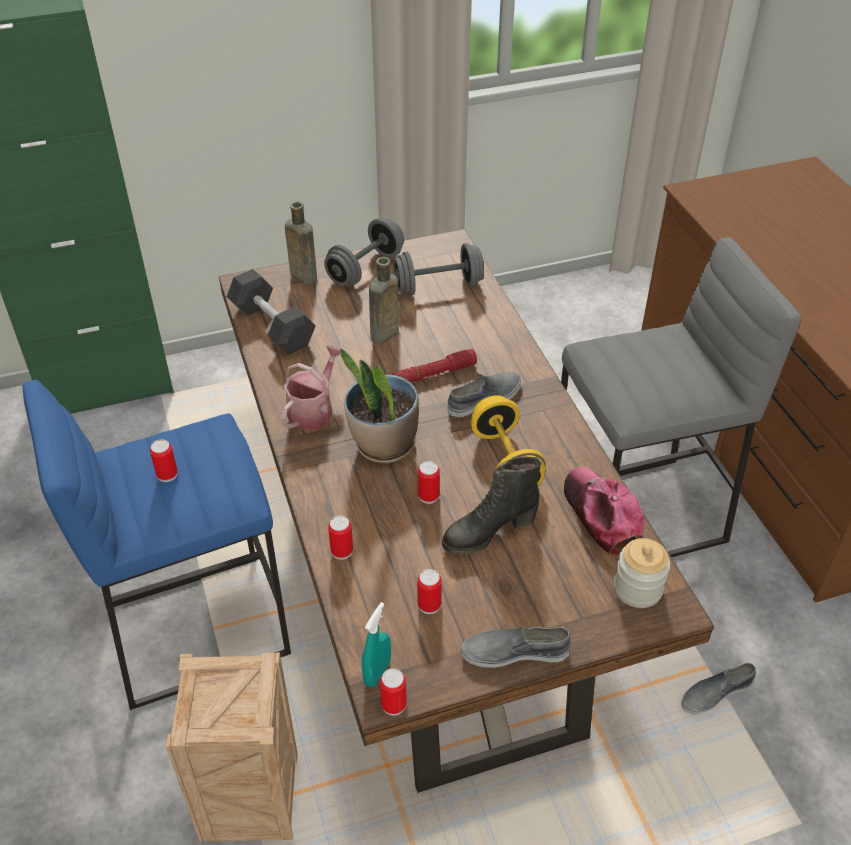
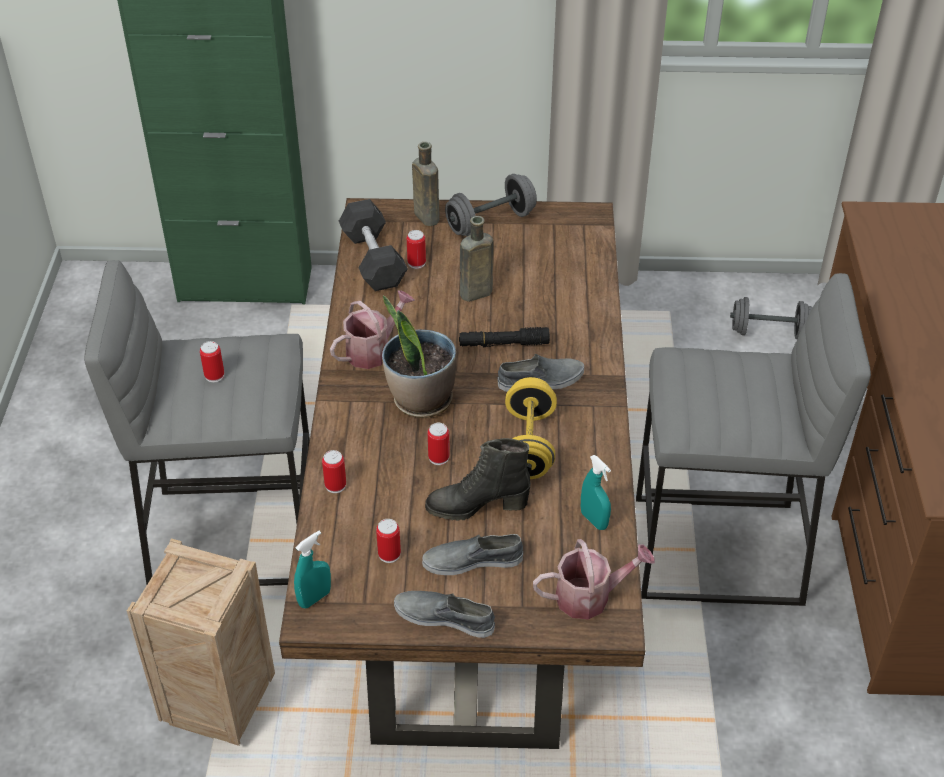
camera: 20 degrees right, 0 degrees up
blue stool [23,380,291,710] -> grey stool [84,260,310,586]
can [380,668,407,716] -> can moved to [407,230,426,269]
grey dumbbell [392,243,484,296] -> grey dumbbell moved to [730,297,812,339]
red flashlight [392,349,477,382] -> black flashlight [459,327,550,348]
cap [564,466,644,556] -> turquoise spray bottle [581,455,611,530]
jar [614,538,670,608] -> watering can [533,539,655,619]
grey shoe [682,663,755,714] -> grey shoe moved to [422,534,523,575]

